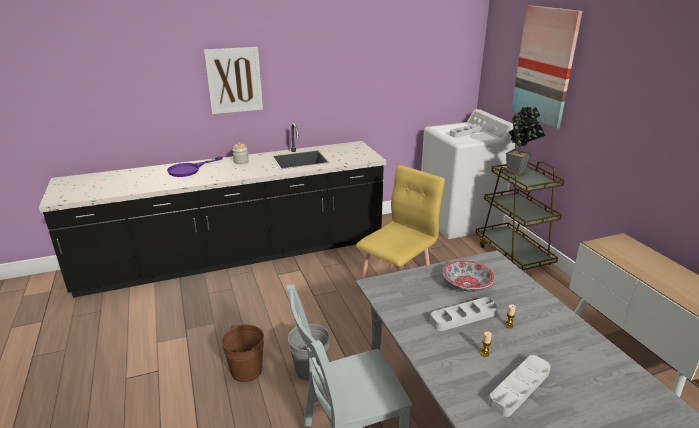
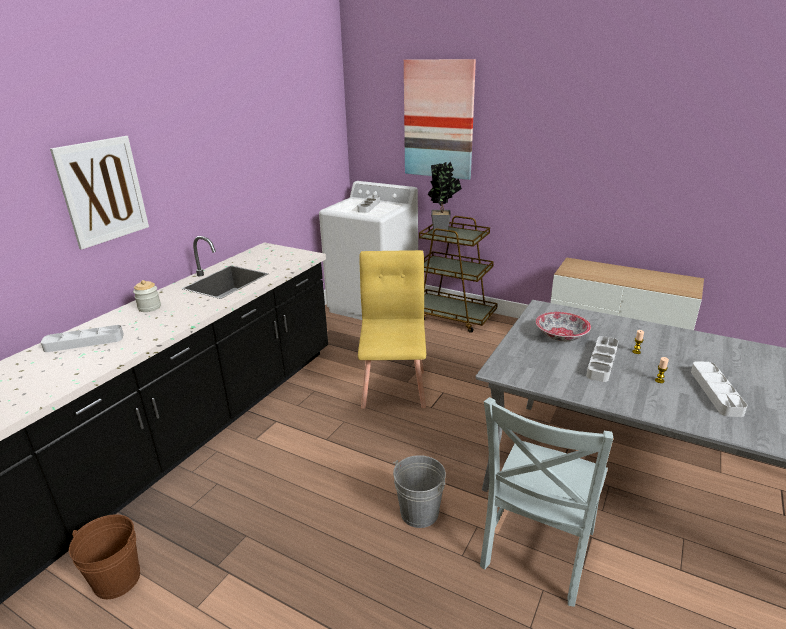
camera: 40 degrees left, 0 degrees up
purple frying pan [167,156,223,177] -> grey tray [41,325,124,352]
brown bucket [222,324,264,382] -> brown bucket moved to [69,514,140,599]

